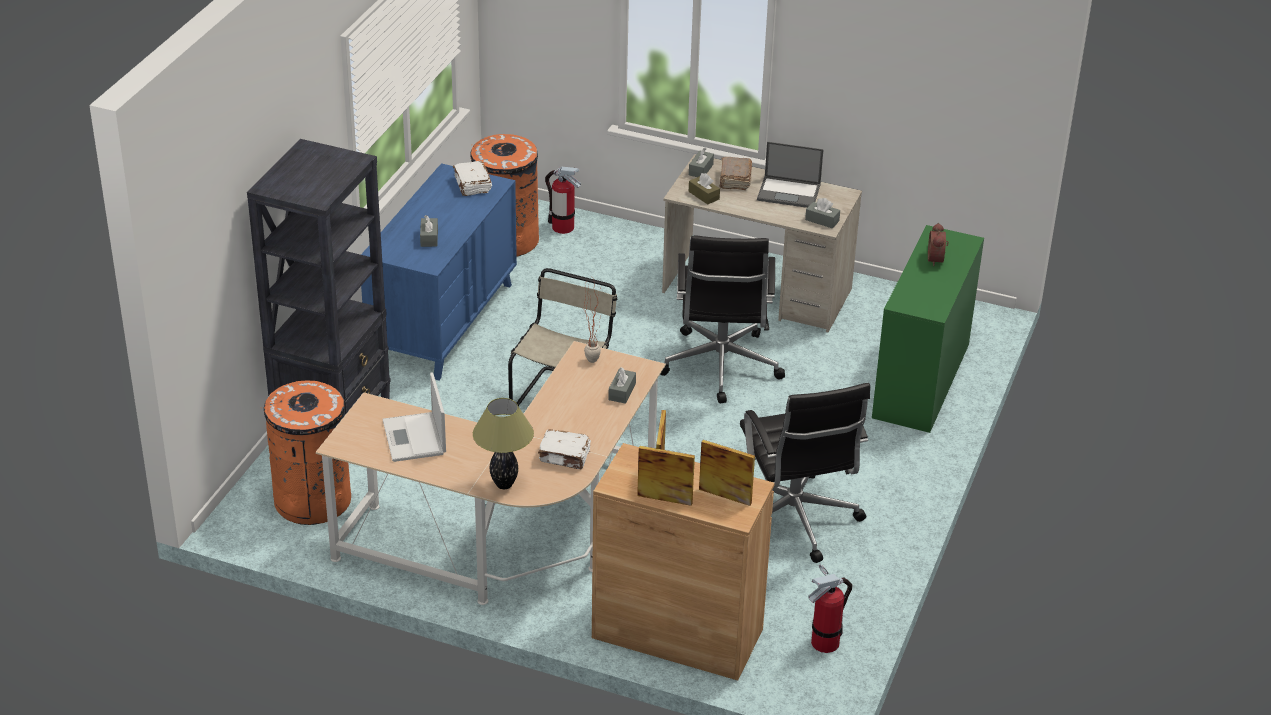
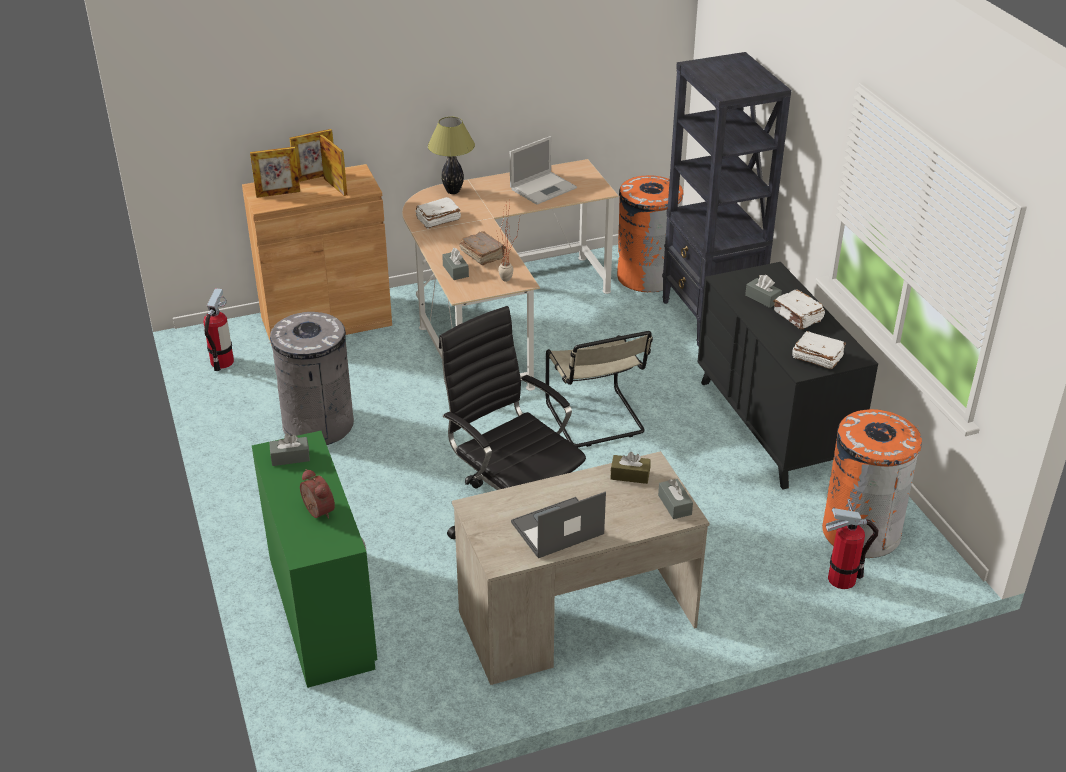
camera: 140 degrees right, 0 degrees up
blue dresser [361,163,517,380] -> black dresser [698,262,878,490]
laptop [382,373,446,462] -> laptop turned 105 degrees clockwise [510,136,577,205]
brown book [720,157,752,190] -> brown book moved to [460,231,506,265]
black office chair [740,383,870,563] -> grey trash can [270,312,354,445]
grey tissue box [805,198,840,229] -> grey tissue box moved to [269,434,310,466]
none -> white book [773,290,825,329]

